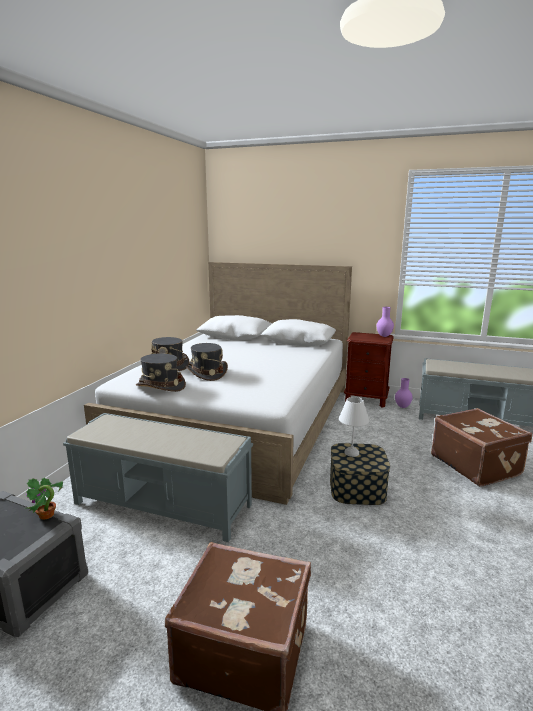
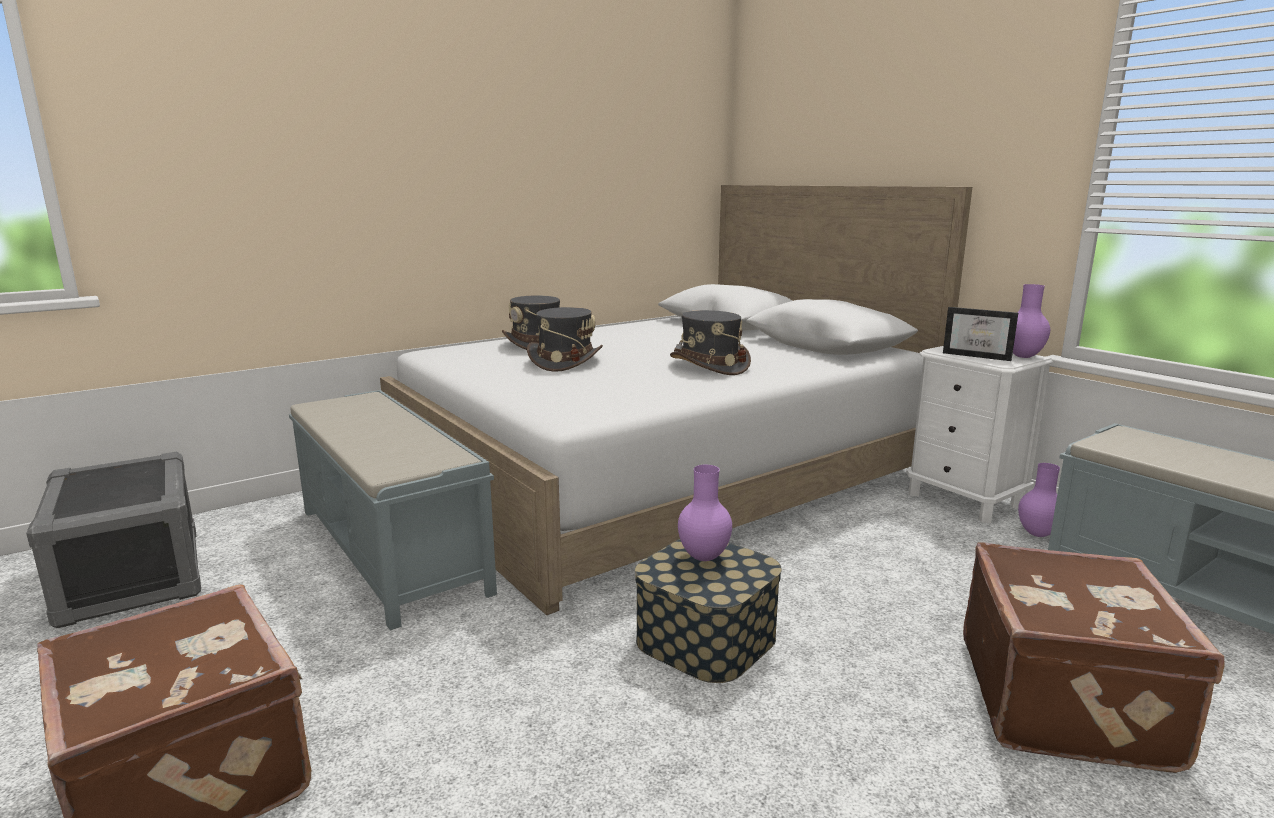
camera: 35 degrees right, 0 degrees up
potted plant [25,478,63,520] -> none
grey hat [136,354,186,392] -> grey hat moved to [670,310,751,375]
white table lamp [339,397,369,457] -> purple vase [678,465,732,561]
brown nightstand [344,332,394,407] -> white nightstand [906,346,1053,523]
none -> picture frame [943,307,1018,361]

